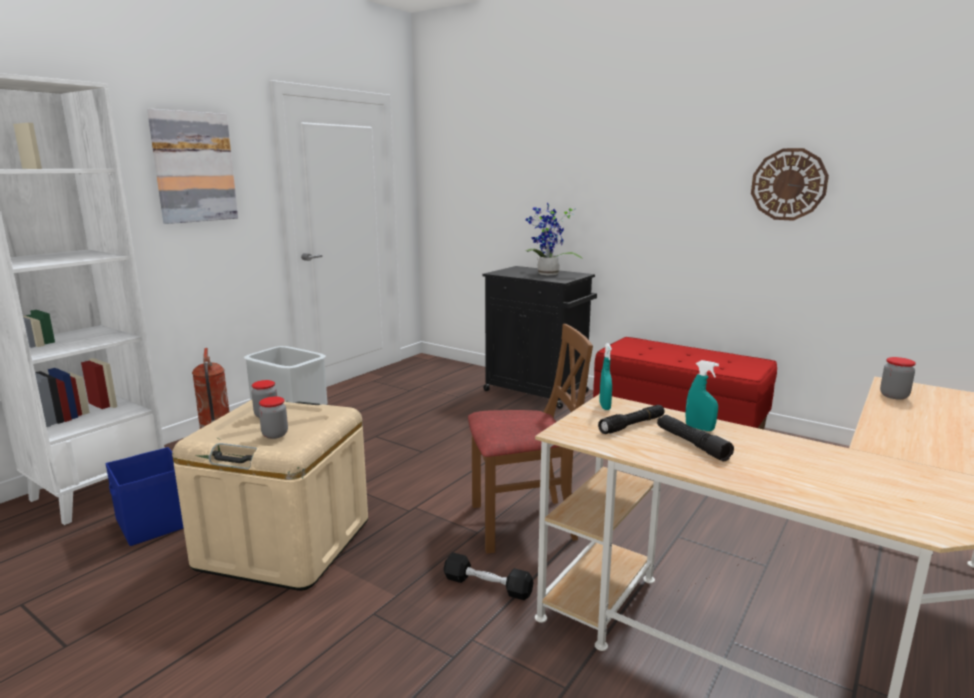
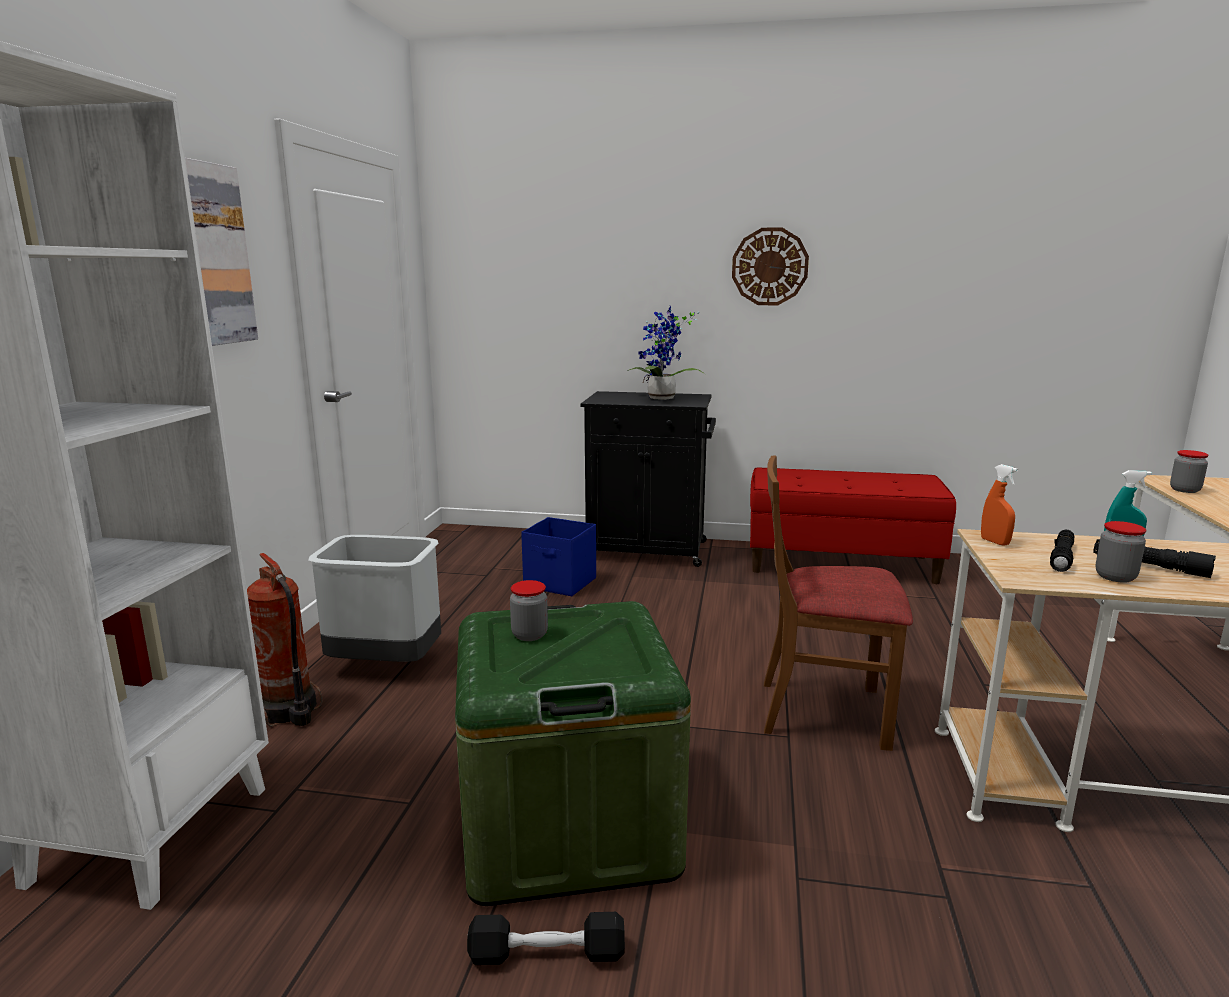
camera: 25 degrees left, 0 degrees up
blue storage box [106,447,183,546] -> blue storage box moved to [521,517,596,596]
beige storage box [172,400,368,591] -> green storage box [455,601,691,906]
jar [259,396,288,439] -> jar moved to [1095,521,1146,583]
black dumbbell [444,552,534,600] -> black dumbbell moved to [467,912,625,965]
brown chair [468,324,593,553] -> brown chair turned 135 degrees counterclockwise [764,455,913,751]
turquoise spray bottle [599,343,612,410] -> orange spray bottle [981,464,1019,546]
wall clock [751,148,829,221] -> wall clock moved to [732,227,809,305]

